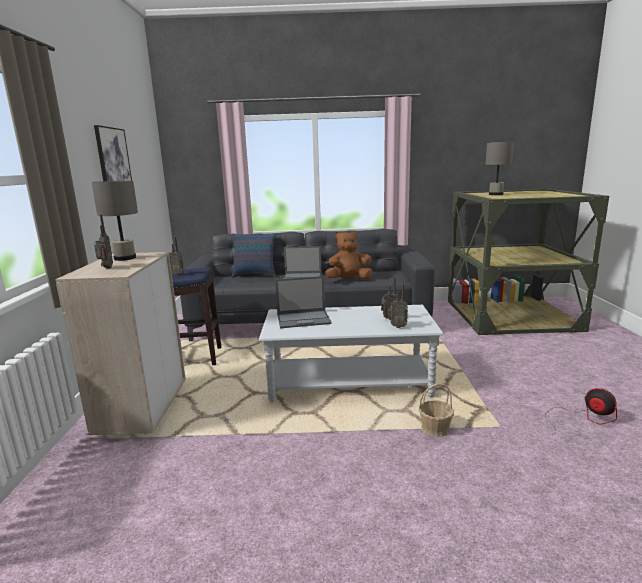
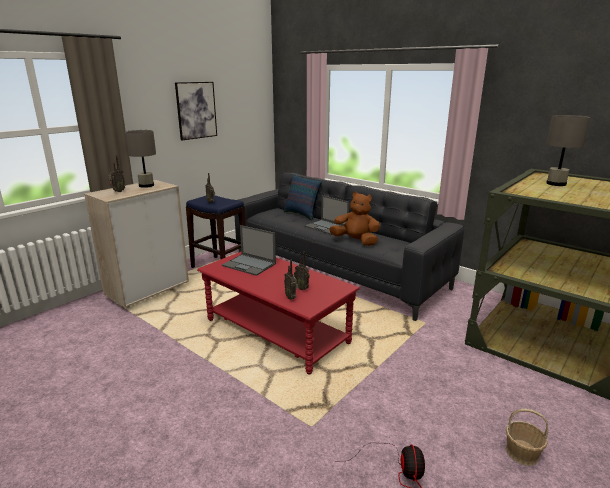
camera: 40 degrees right, 5 degrees up
grey coffee table [259,305,443,402] -> red coffee table [197,252,360,375]
basket [419,383,454,437] -> basket moved to [506,409,548,466]

